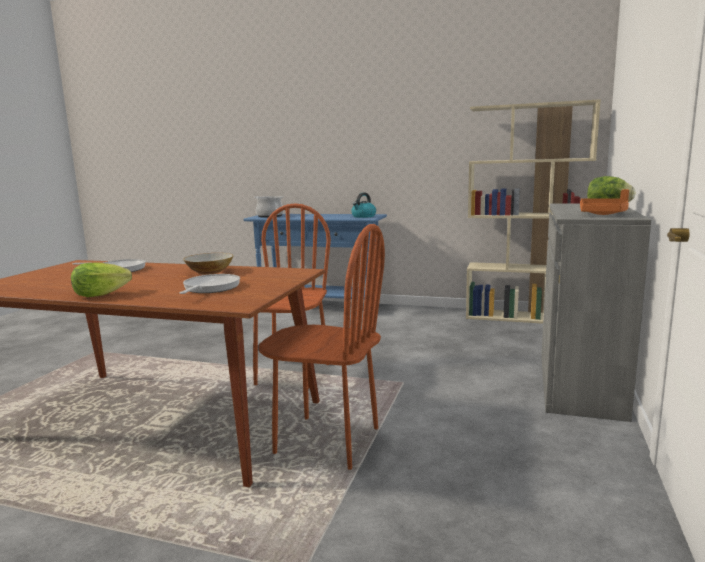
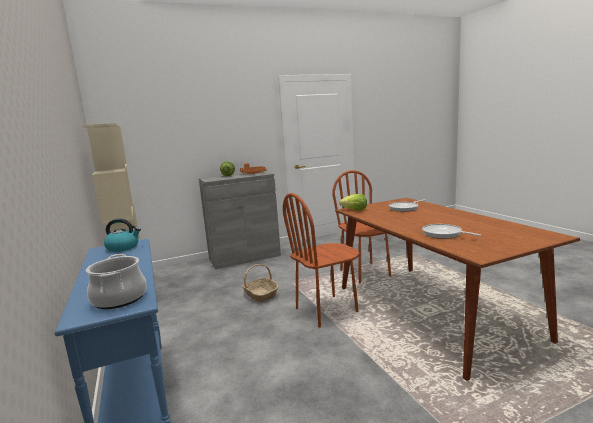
camera: 130 degrees left, 0 degrees up
lettuce [71,262,132,297] -> lettuce moved to [339,194,367,210]
bowl [183,253,234,275] -> none
none -> basket [242,264,278,302]

